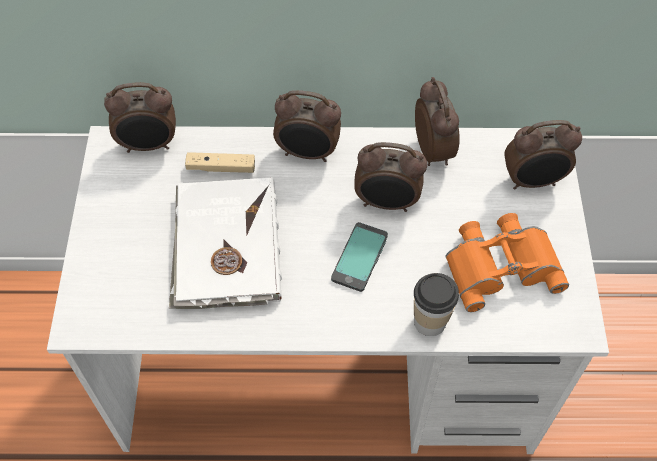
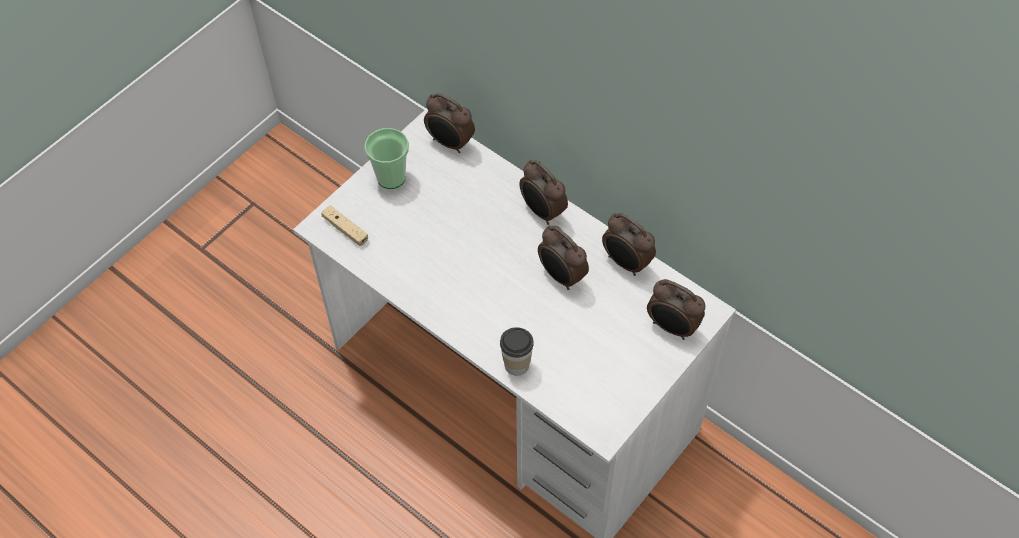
camera: 40 degrees right, 0 degrees up
white book [169,177,282,309] -> none
beige game controller [185,152,255,173] -> beige game controller moved to [321,205,368,246]
phone [331,222,388,292] -> none
alarm clock [415,77,460,166] -> alarm clock turned 105 degrees clockwise [602,213,656,276]
orange binoculars [446,213,569,312] -> none
none -> cup [365,128,409,189]

